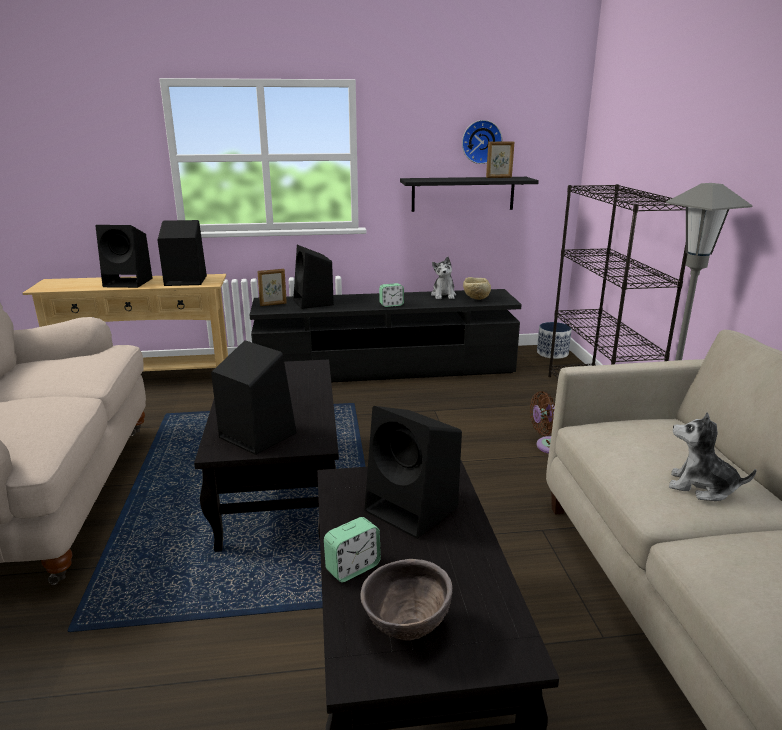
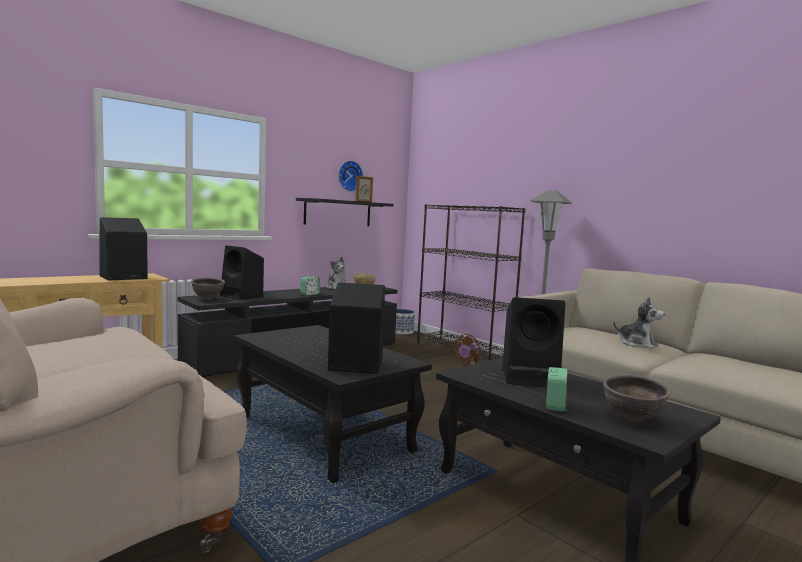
camera: 35 degrees left, 15 degrees down
black speaker [96,225,153,288] -> none
picture frame [257,269,287,306] -> brown bowl [191,278,225,300]
plush toy [669,412,757,501] -> plush toy turned 135 degrees counterclockwise [613,297,665,349]

